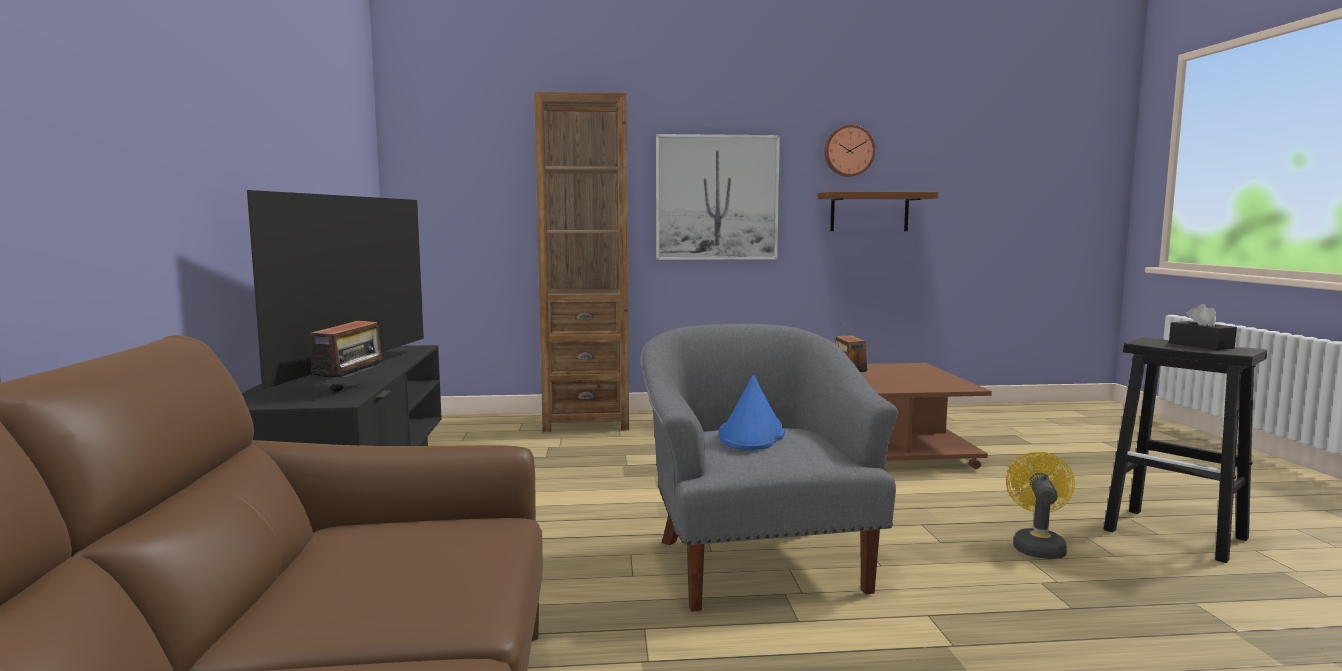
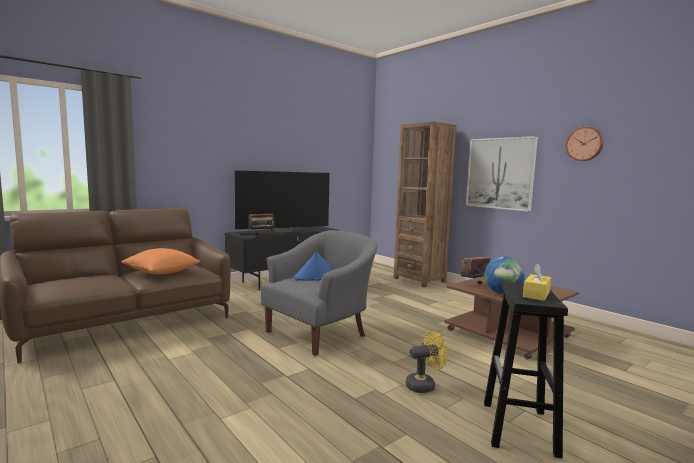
camera: 55 degrees right, 0 degrees up
brown shelf [817,192,938,231] -> none
black tissue box [1169,304,1237,350] -> yellow tissue box [523,264,551,301]
none -> orange pillow [121,248,200,274]
none -> globe [484,257,525,294]

